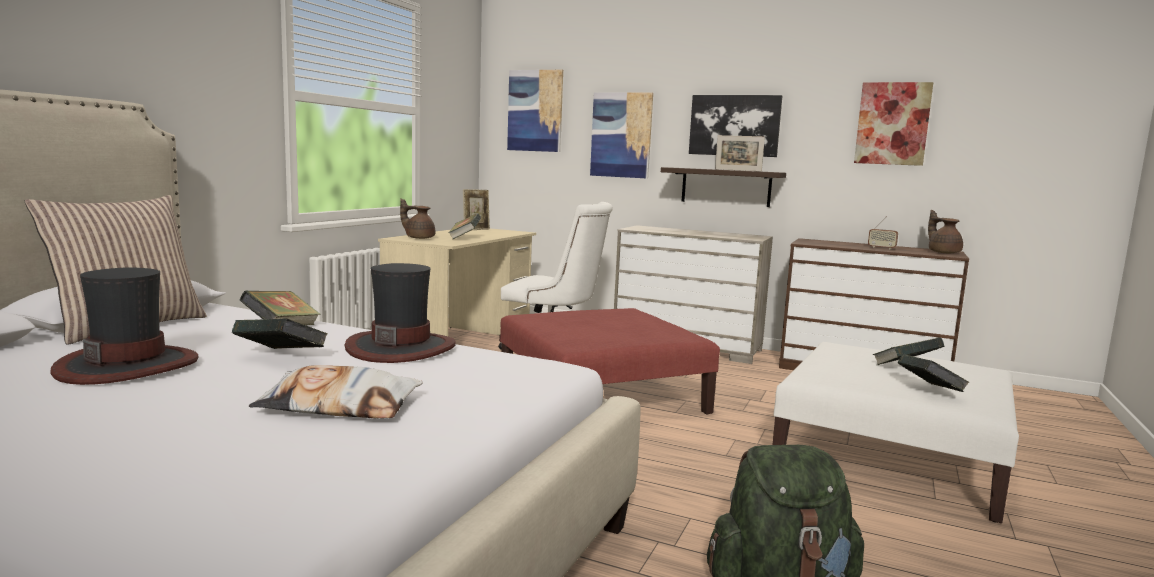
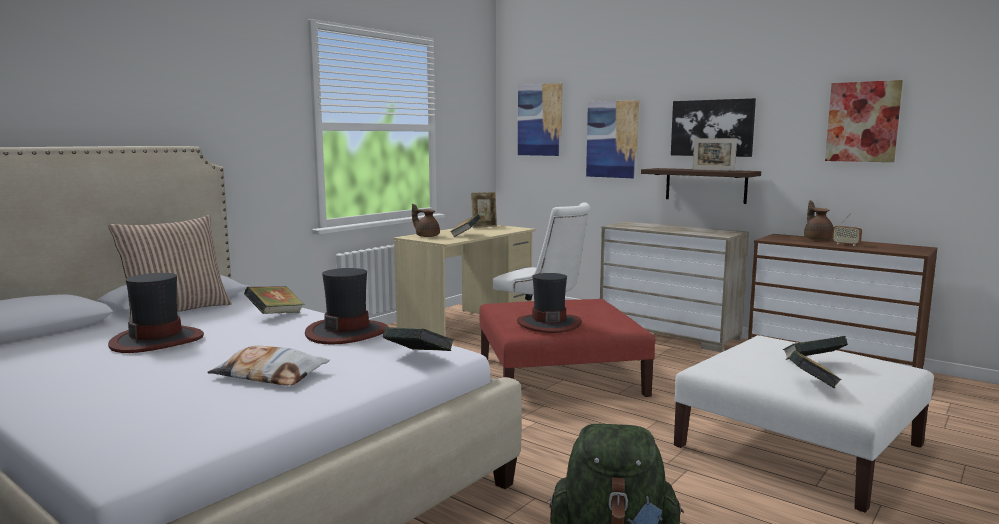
camera: 15 degrees right, 0 degrees up
book [232,318,327,349] -> book moved to [383,327,454,351]
brown teapot [928,210,963,253] -> brown teapot moved to [804,200,834,240]
none -> hat [517,273,582,333]

